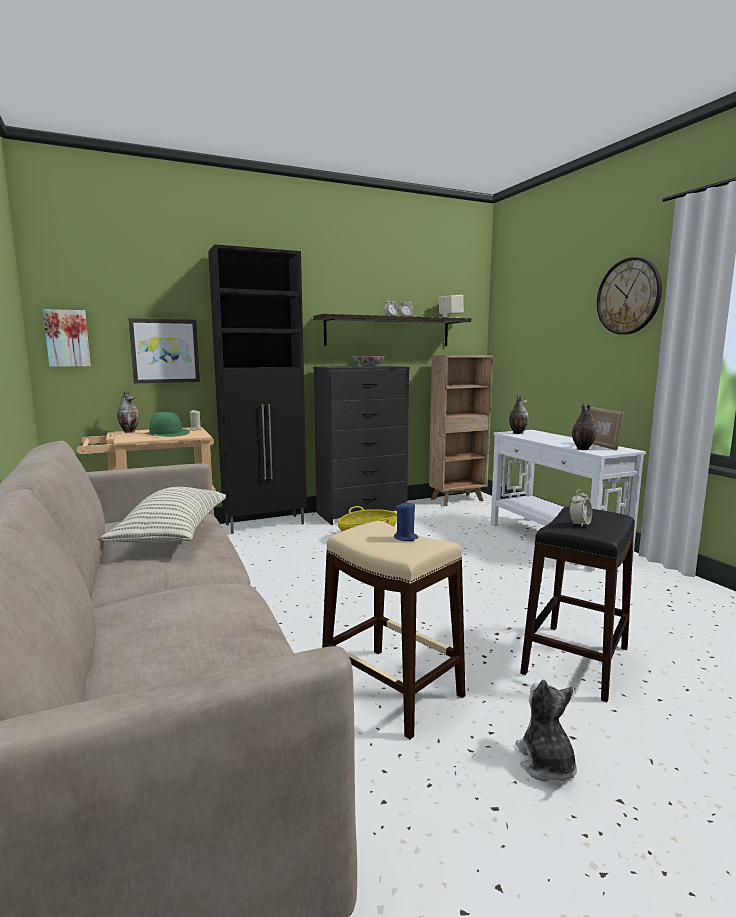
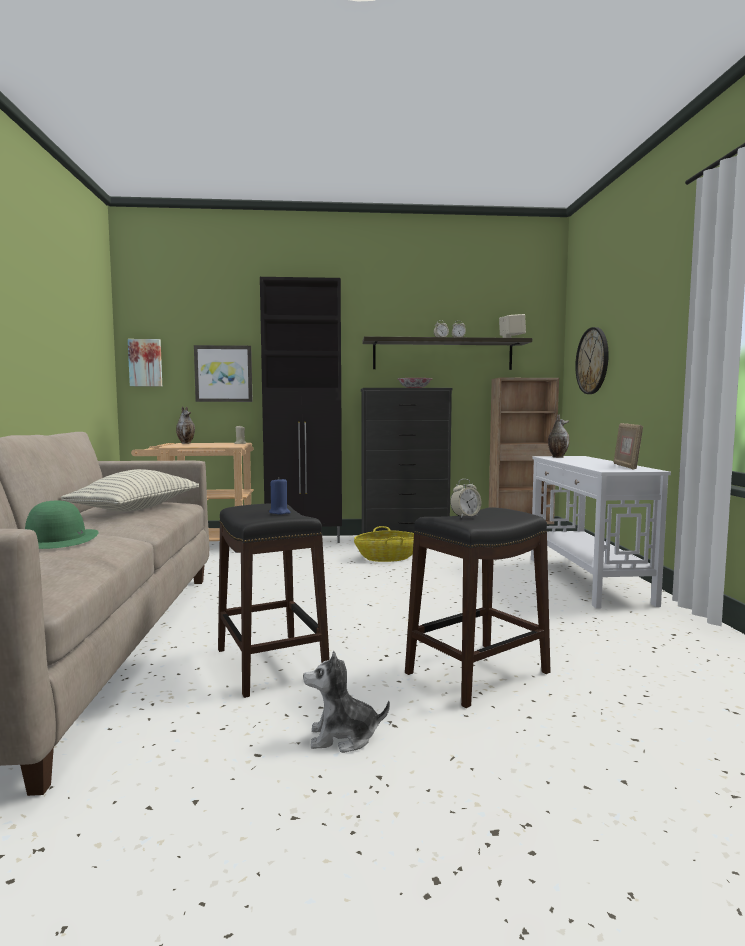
camera: 20 degrees right, 5 degrees down
green hat [142,412,190,437] -> green hat moved to [25,501,99,549]
beige stool [322,521,466,739] -> black stool [218,503,330,698]
plush toy [516,680,577,782] -> plush toy turned 105 degrees counterclockwise [303,651,390,753]
vase [572,403,597,450] -> none
wall clock [597,257,662,335] -> wall clock moved to [575,327,609,394]

